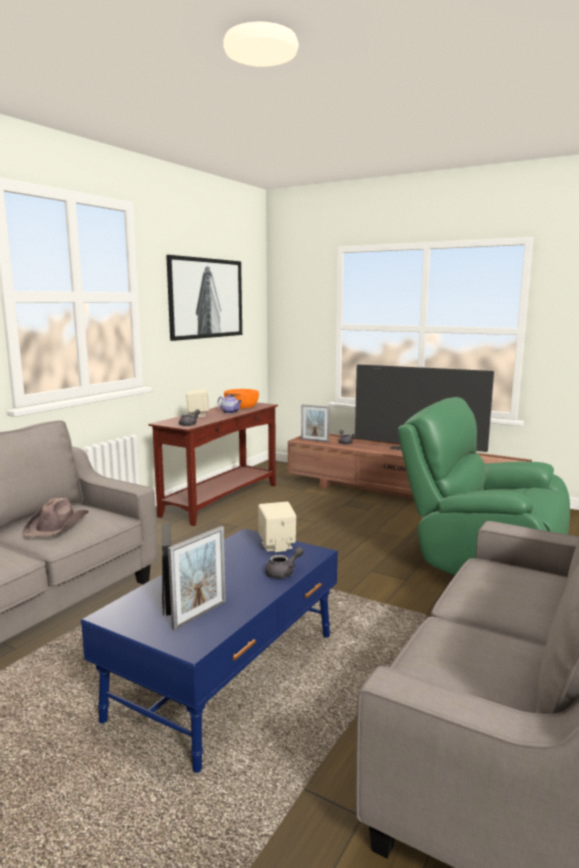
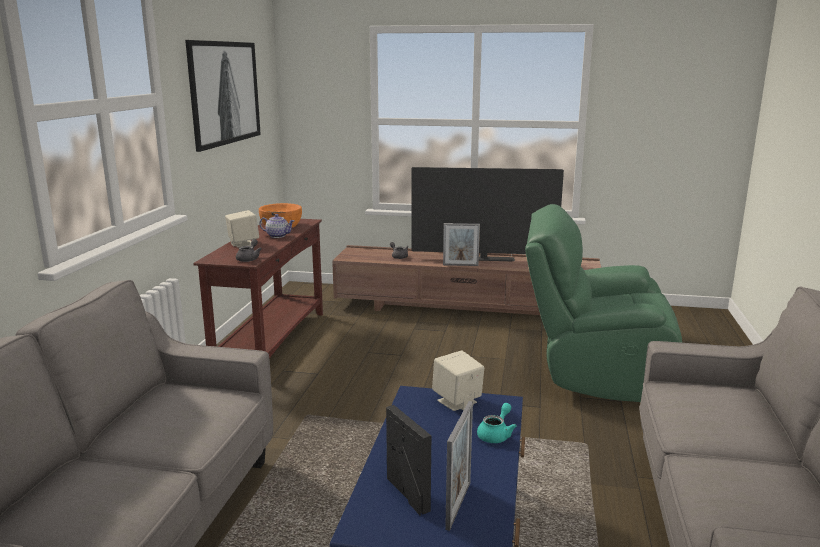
camera: 20 degrees left, 5 degrees up
brown hat [22,498,89,537] -> none
grey teapot [265,547,304,579] -> turquoise teapot [477,403,517,443]
picture frame [301,404,330,442] -> picture frame moved to [443,223,480,266]

